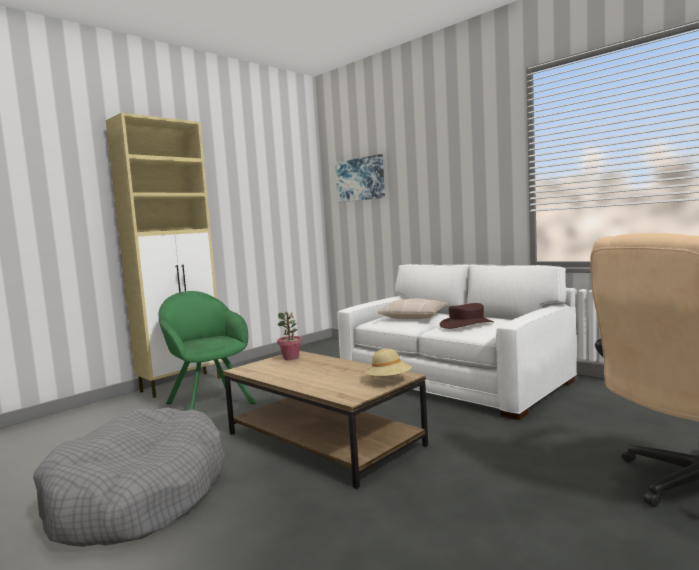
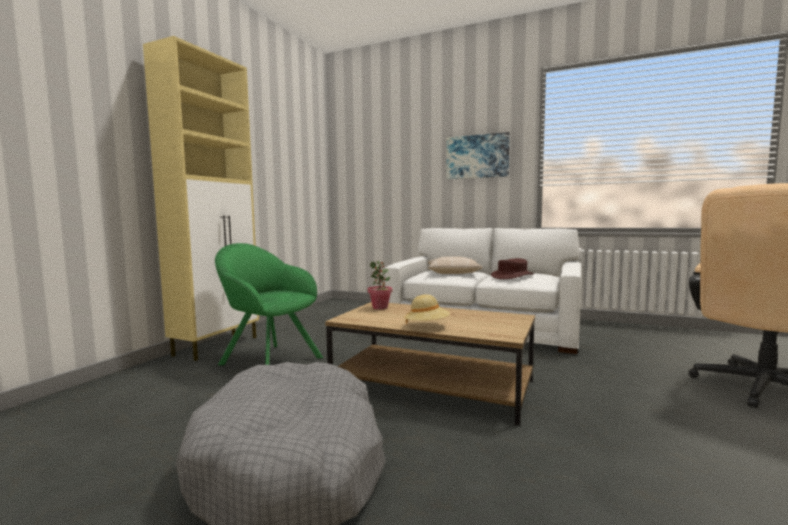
camera: 20 degrees left, 0 degrees up
picture [335,154,385,203] -> picture moved to [446,132,510,179]
beige hat [365,349,412,377] -> beige hat moved to [404,294,450,324]

